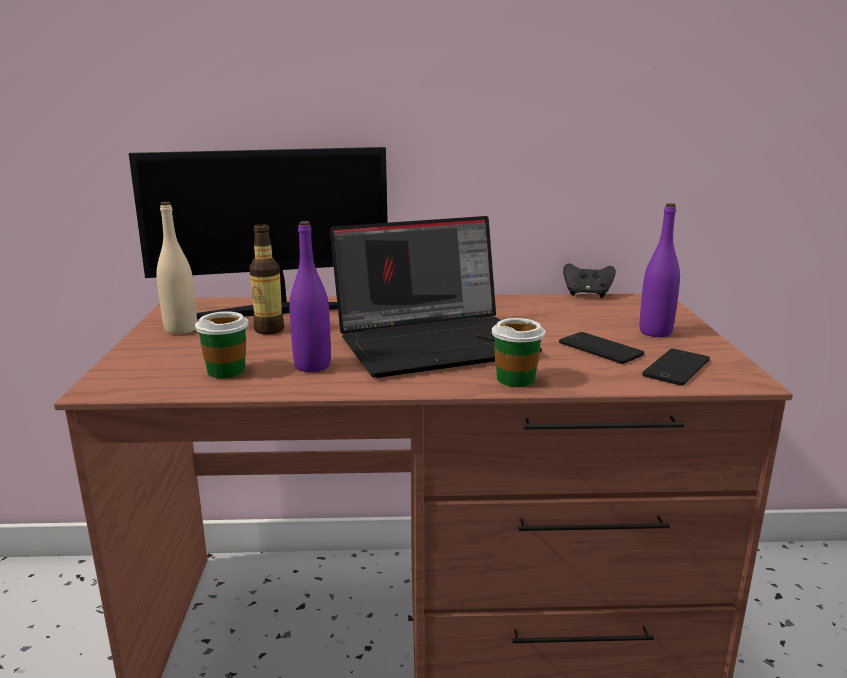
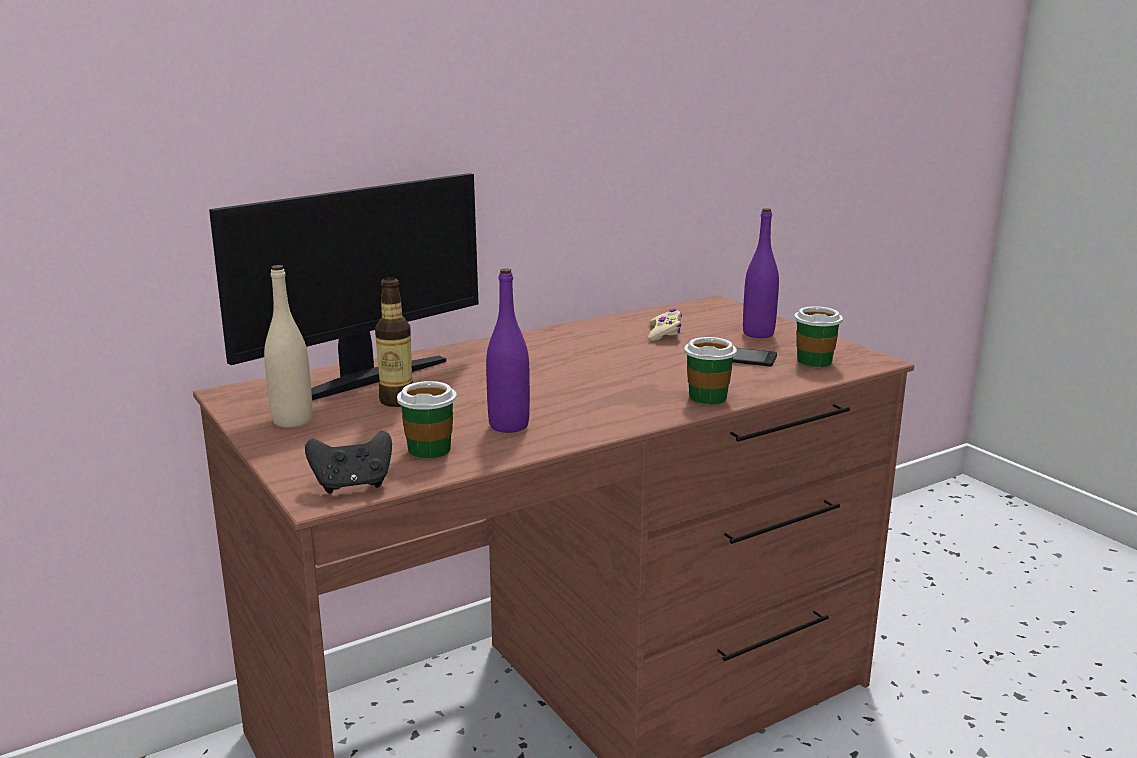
camera: 30 degrees left, 0 degrees up
laptop [330,216,542,378] -> none
black game controller [563,263,616,298] -> black game controller moved to [305,431,392,494]
phone [642,349,710,386] -> cup [794,306,843,367]
none -> beige game controller [648,309,682,341]

